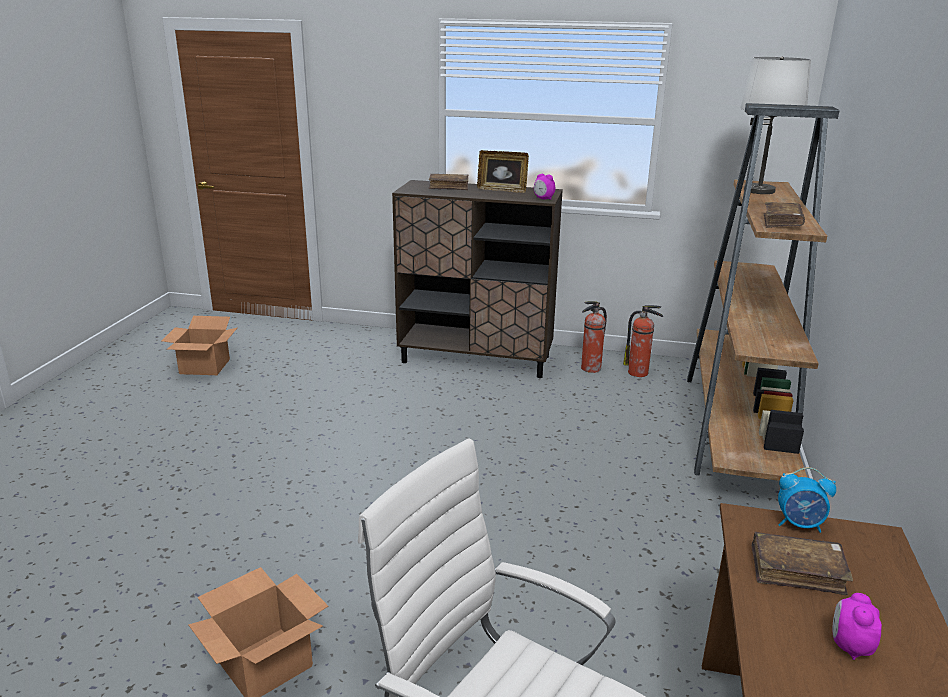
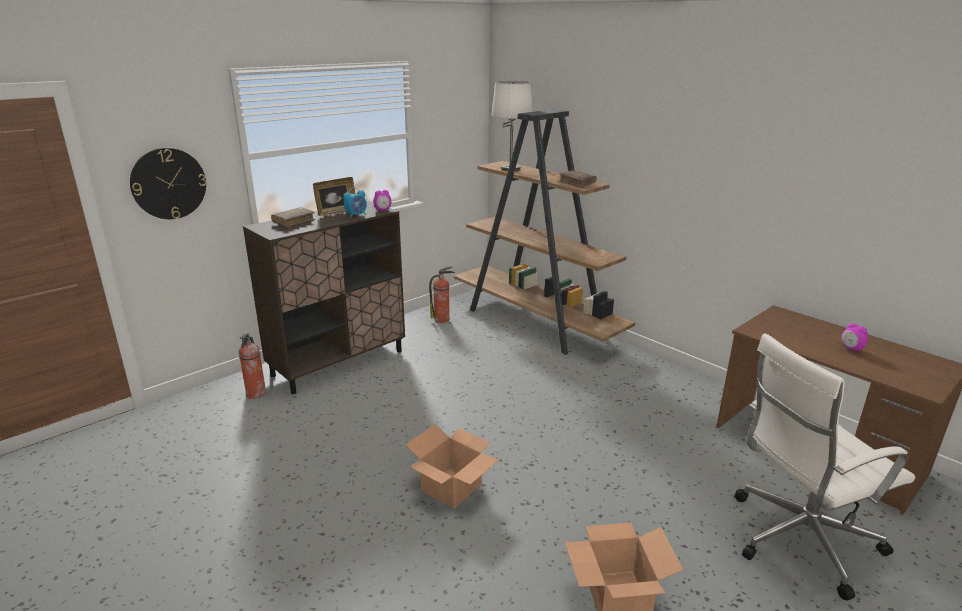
camera: 55 degrees left, 0 degrees up
cardboard box [162,316,238,375] -> cardboard box moved to [406,424,498,509]
fire extinguisher [581,301,607,373] -> fire extinguisher moved to [239,333,266,399]
brown book [751,532,853,595] -> none
alarm clock [778,467,836,533] -> alarm clock moved to [343,187,367,218]
none -> wall clock [130,148,206,219]

